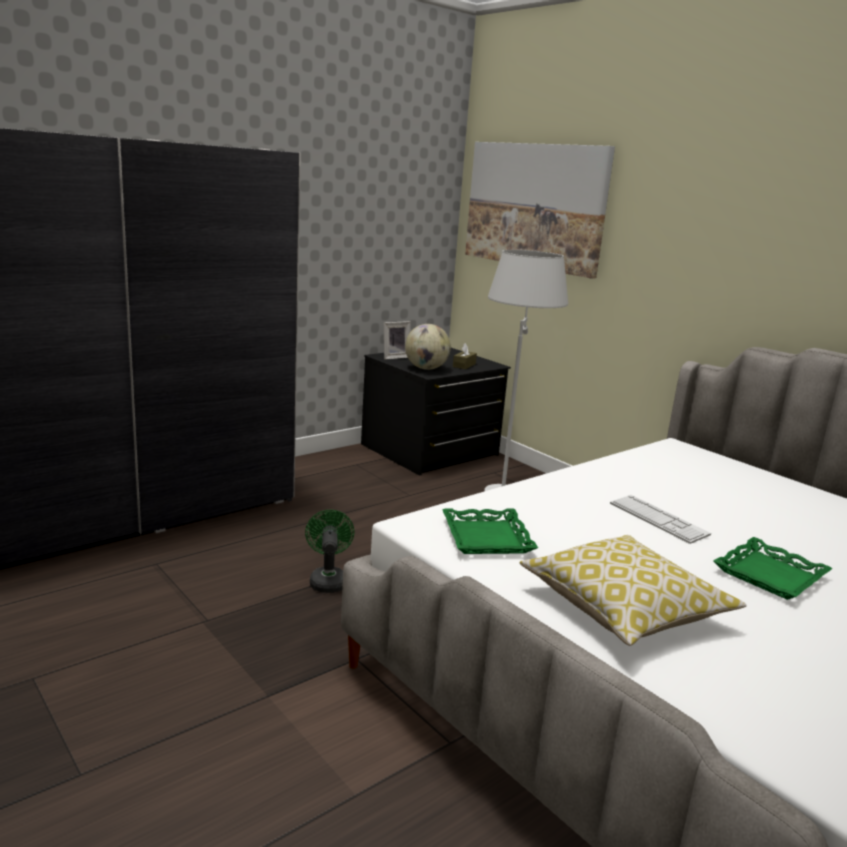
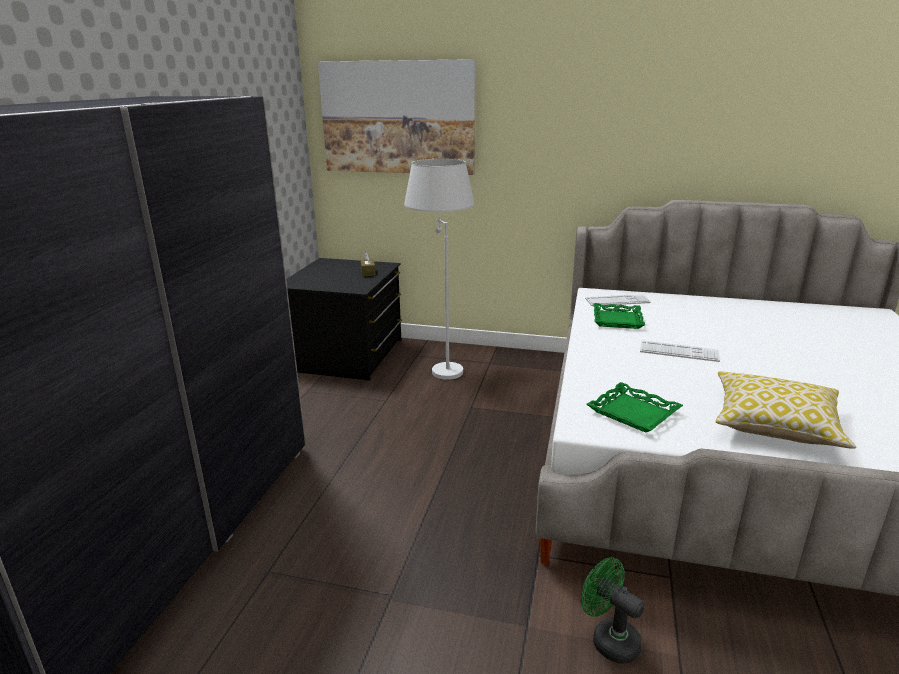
camera: 35 degrees left, 5 degrees up
green fan [305,510,355,593] -> green fan moved to [581,557,645,664]
picture frame [384,321,410,360] -> none
globe [405,324,451,370] -> none
green tray [713,537,832,600] -> green tray moved to [593,303,645,329]
none -> keyboard [585,294,651,306]

